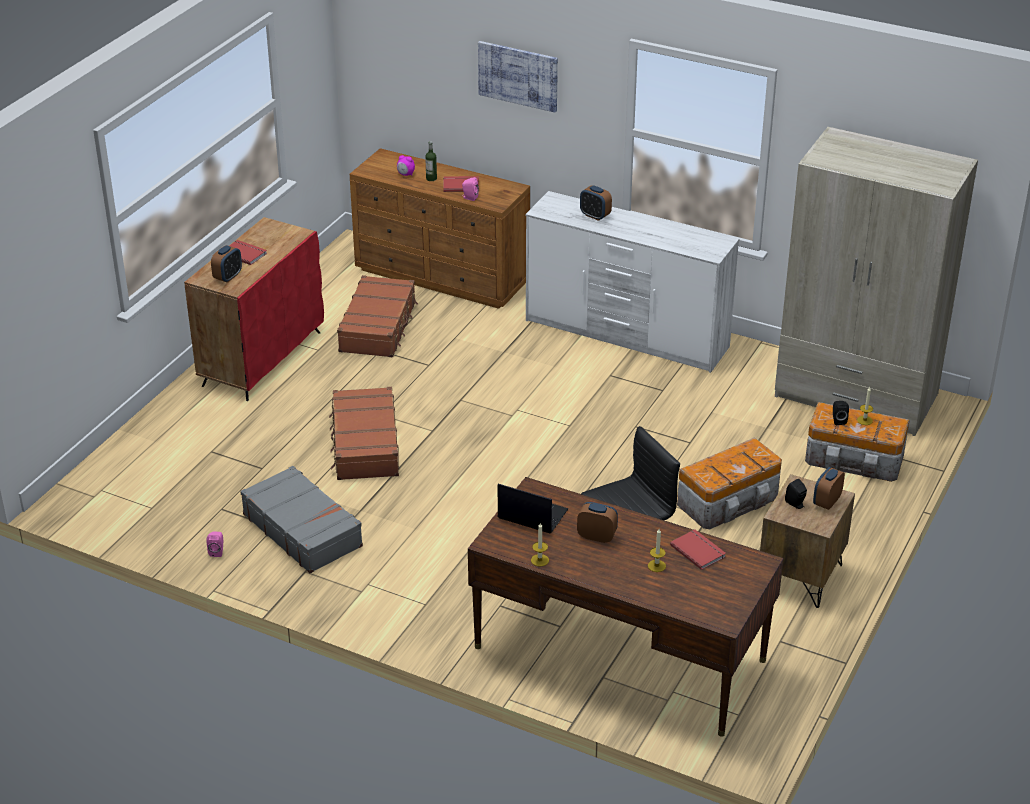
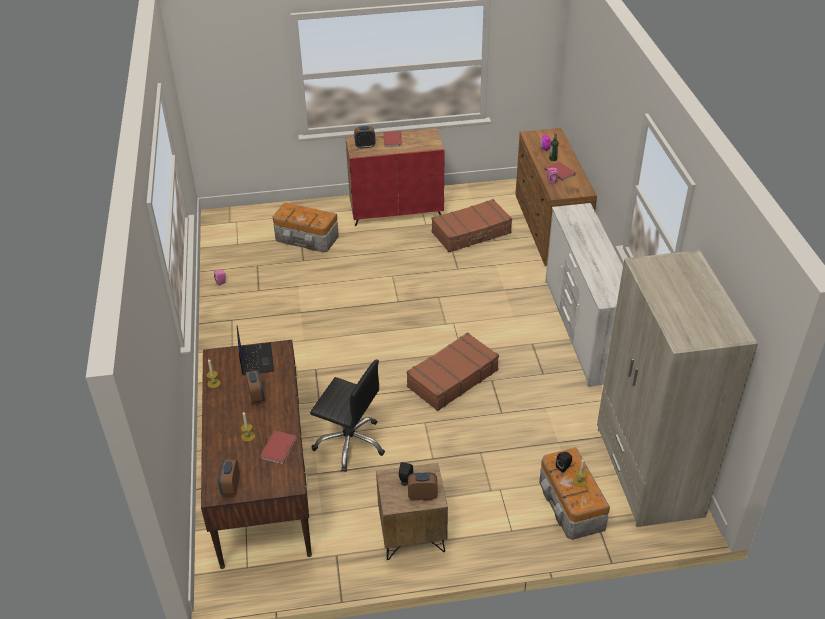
camera: 55 degrees right, 5 degrees up
grey suitcase [240,466,363,573] -> none
brown suitcase [329,387,399,480] -> brown suitcase moved to [406,332,499,411]
picture [478,41,558,112] -> none
alarm clock [580,185,612,221] -> alarm clock moved to [218,460,240,495]
storage box [677,437,782,529] -> storage box moved to [273,202,339,252]

